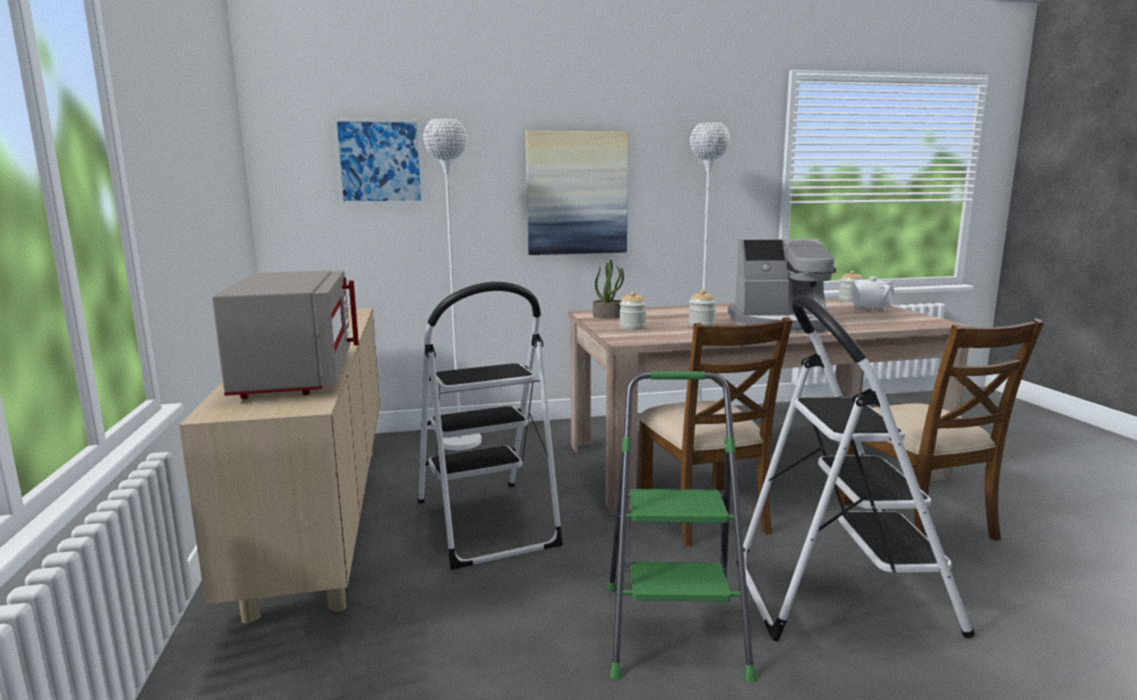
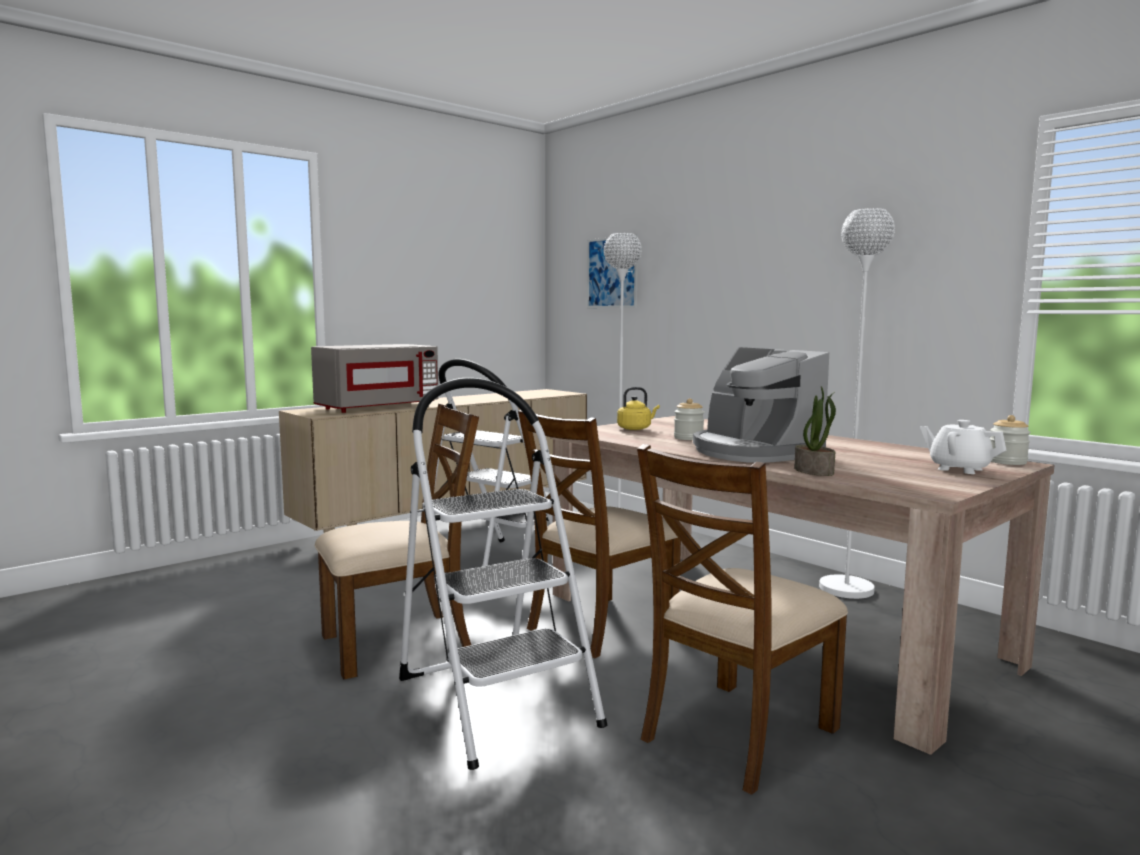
camera: 60 degrees right, 5 degrees down
picture [526,131,628,255] -> none
potted plant [593,259,624,318] -> potted plant moved to [794,386,836,476]
green step ladder [607,371,758,682] -> brown chair [315,404,479,679]
jar [619,291,647,330] -> yellow kettle [617,387,660,430]

